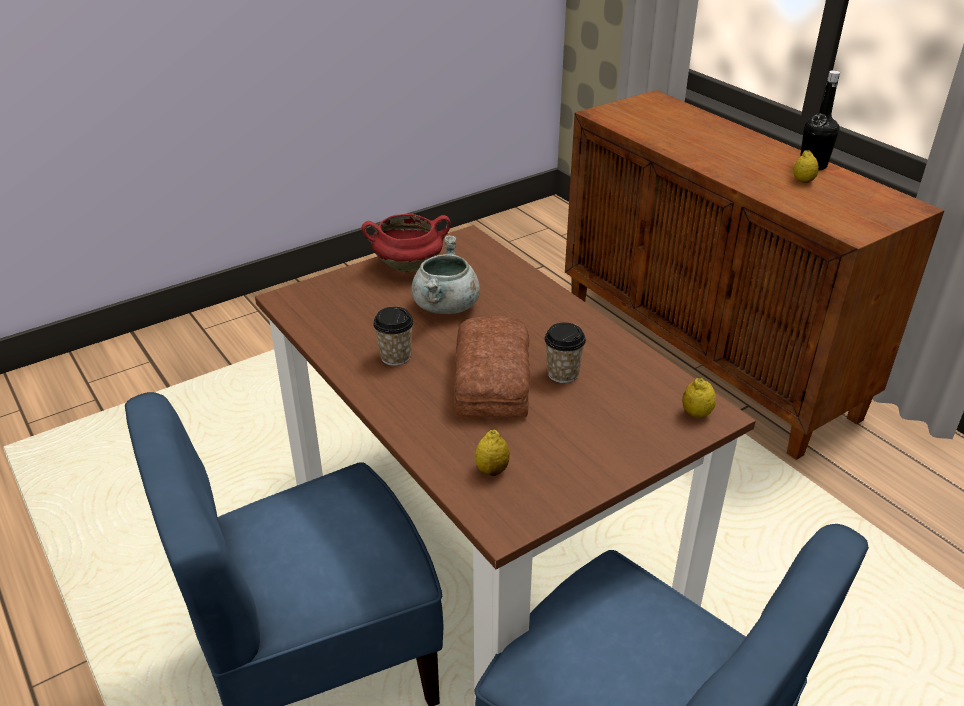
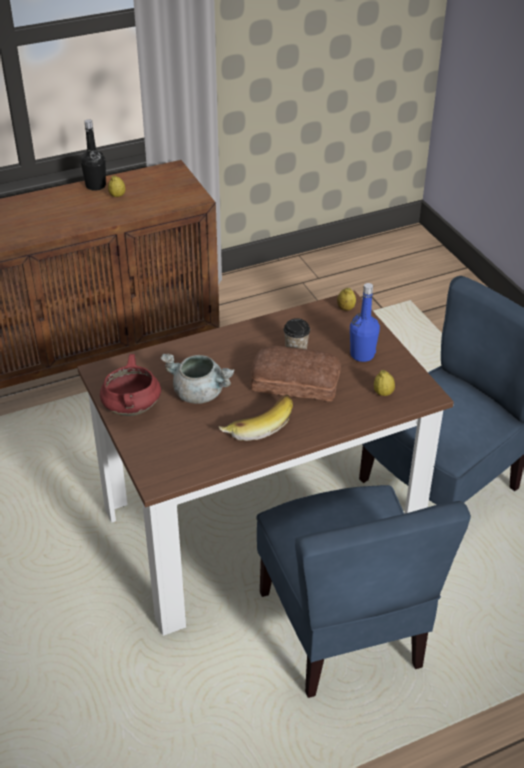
camera: 80 degrees left, 5 degrees up
cup [373,307,414,366] -> banana [219,394,293,441]
none -> blue bottle [350,283,380,362]

